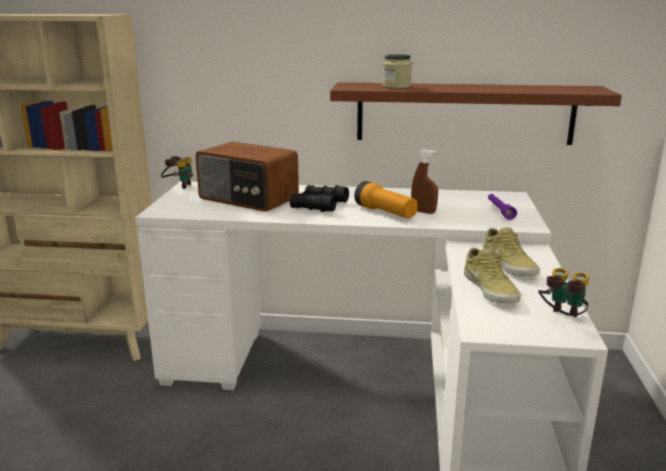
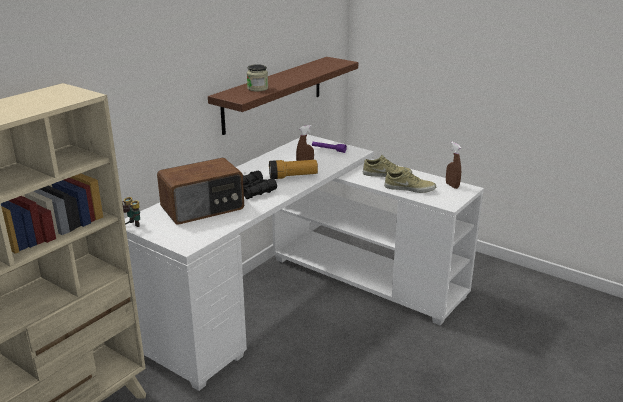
camera: 60 degrees left, 5 degrees up
binoculars [539,268,589,317] -> brown spray bottle [446,142,461,189]

